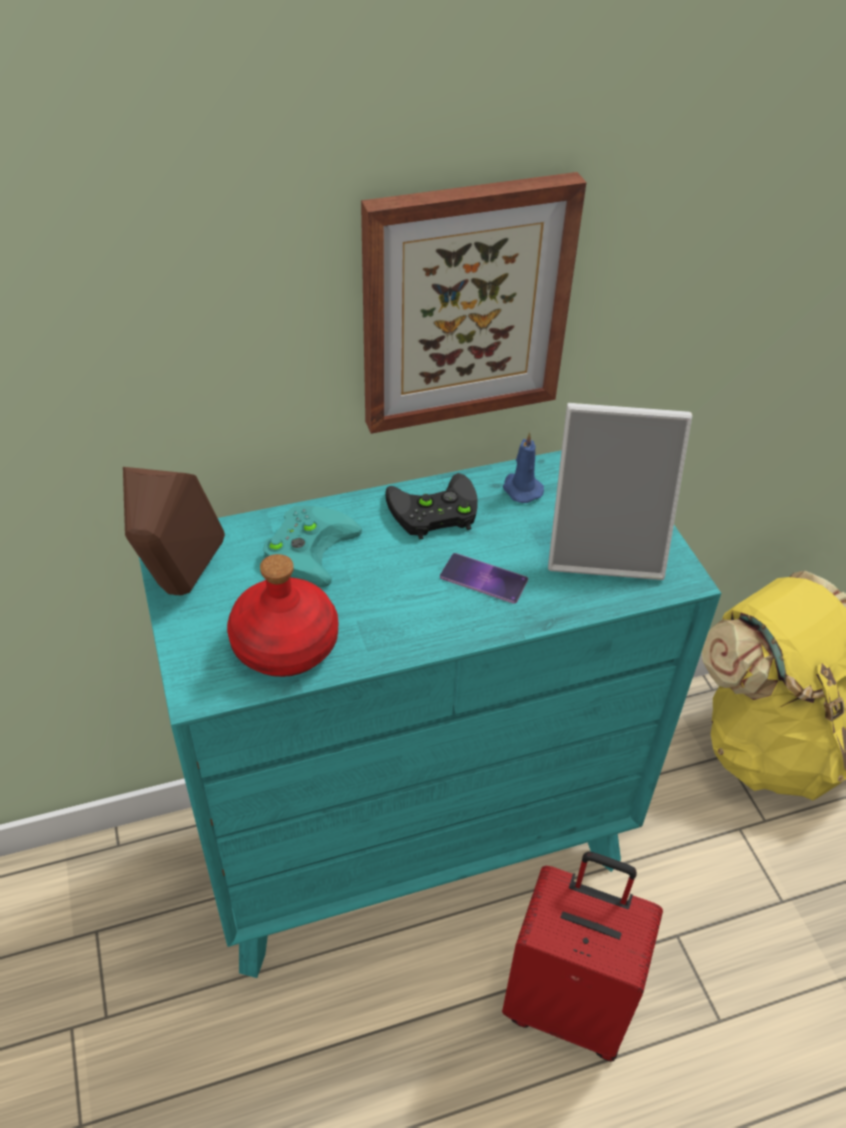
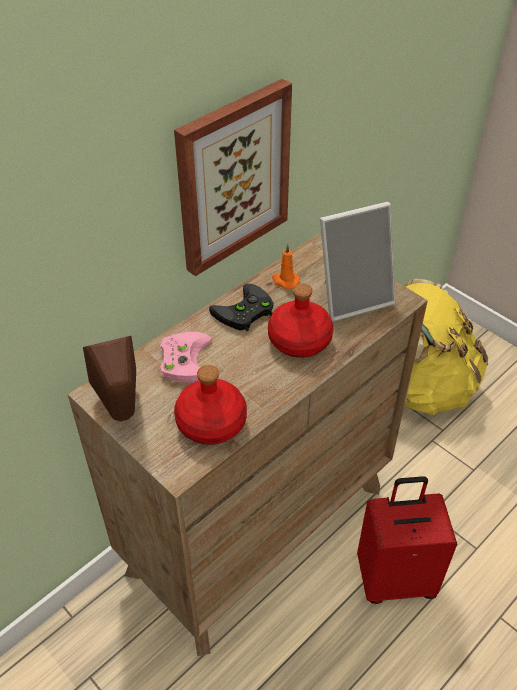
camera: 25 degrees left, 0 degrees up
turquoise dresser [139,450,721,978] -> brown dresser [68,234,428,656]
turquoise game controller [263,506,362,587] -> pink game controller [160,332,212,383]
phone [440,553,528,604] -> red bottle [268,284,333,358]
blue candle [503,432,544,503] -> orange candle [272,244,300,289]

